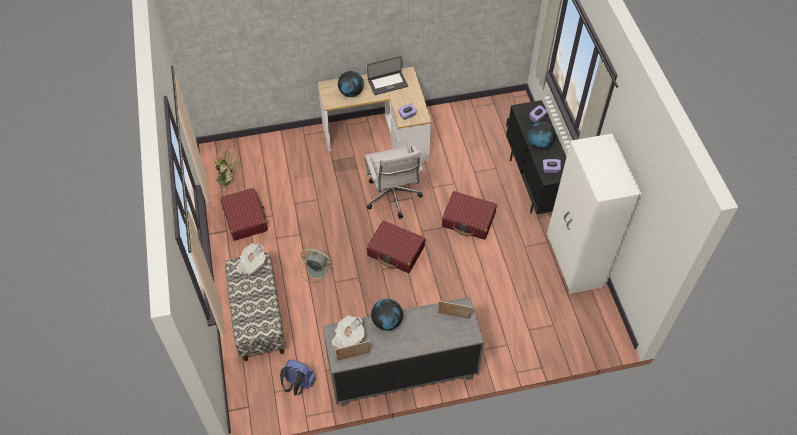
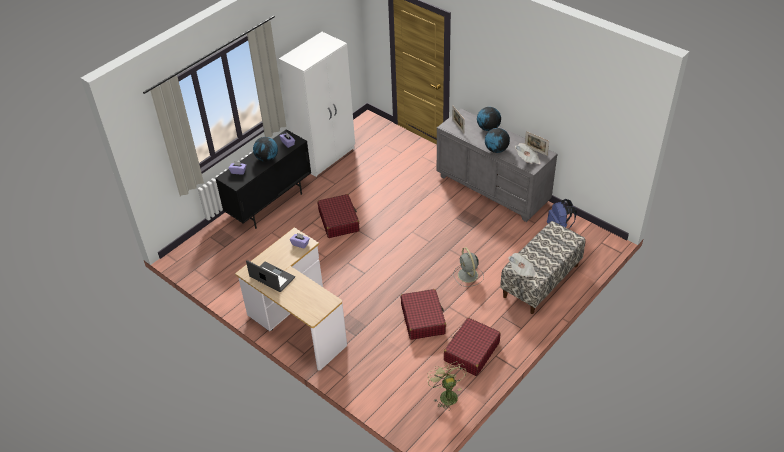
camera: 125 degrees left, 10 degrees down
globe [338,71,364,97] -> globe moved to [477,107,501,131]
white office chair [364,145,424,219] -> none
red suitcase [367,220,425,273] -> red suitcase moved to [401,289,446,340]

